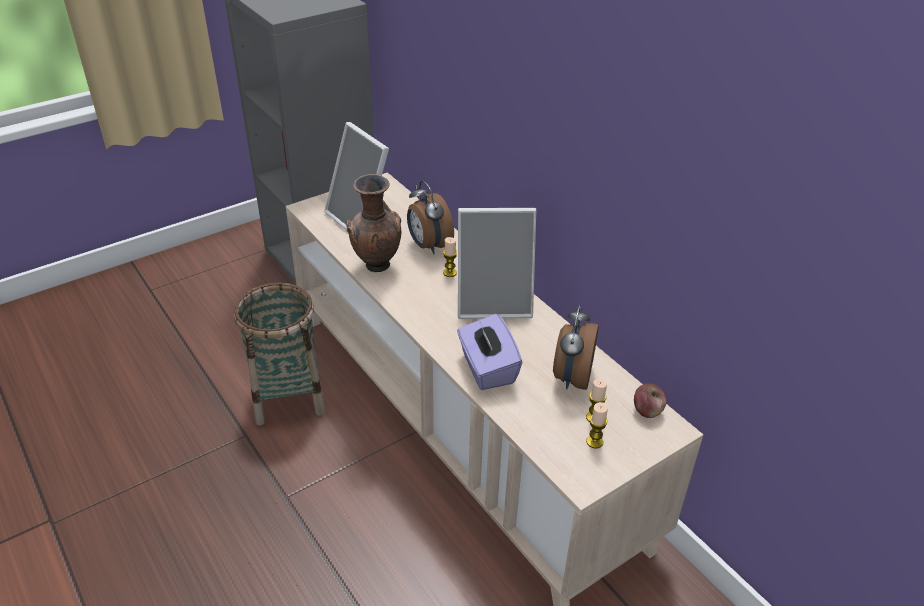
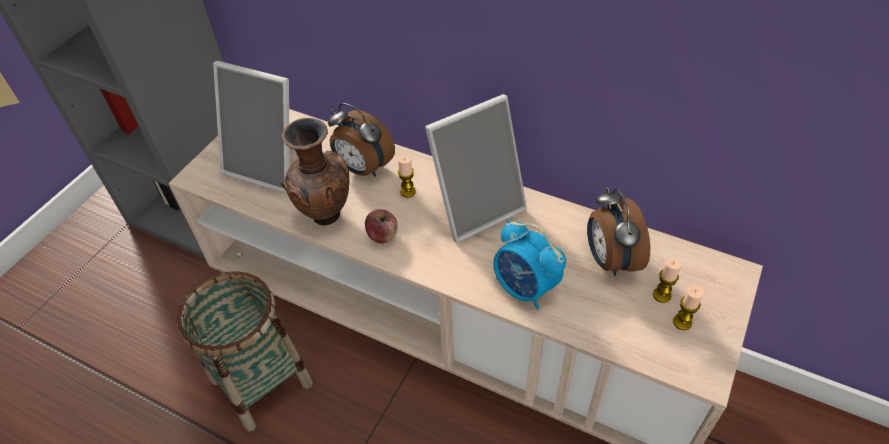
camera: 25 degrees left, 10 degrees up
purple tissue box [457,314,523,390] -> alarm clock [493,220,566,310]
apple [634,383,667,418] -> apple moved to [365,209,398,243]

